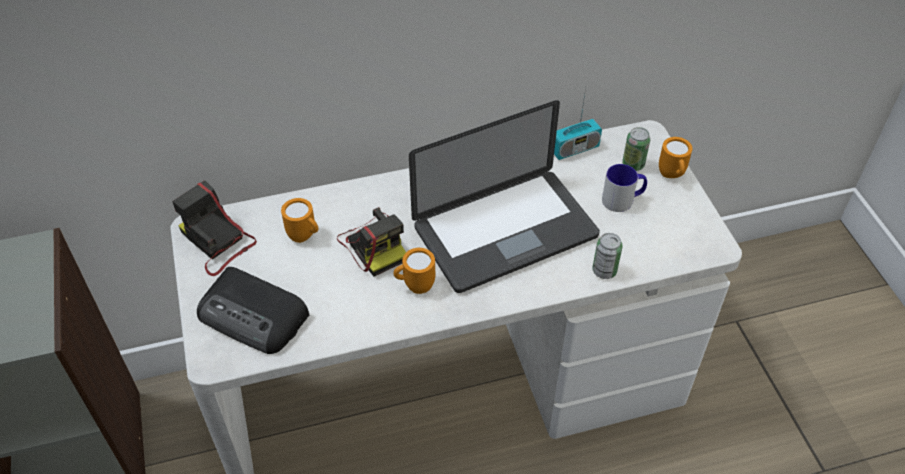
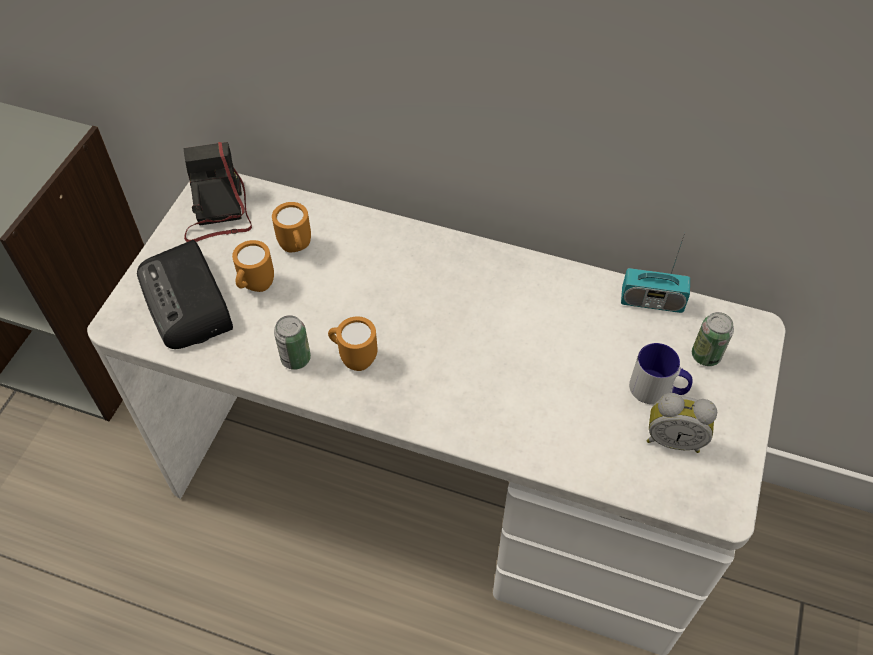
camera: 35 degrees right, 5 degrees up
camera [337,207,406,276] -> none
laptop [409,100,600,293] -> none
can [592,233,623,279] -> can moved to [274,315,311,370]
orange mug [659,137,692,178] -> orange mug moved to [232,240,274,292]
none -> alarm clock [647,393,717,453]

